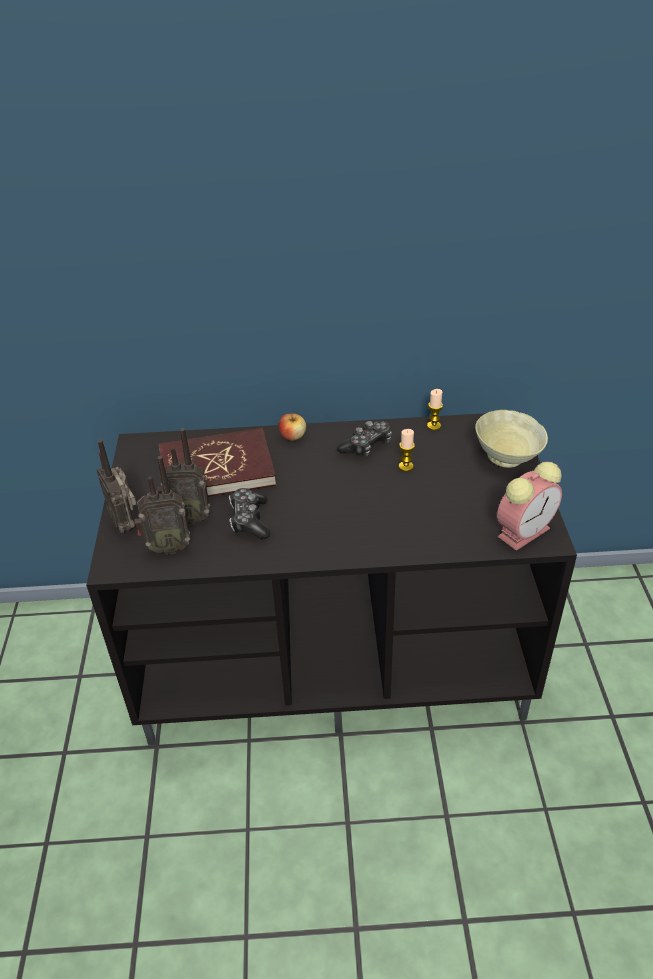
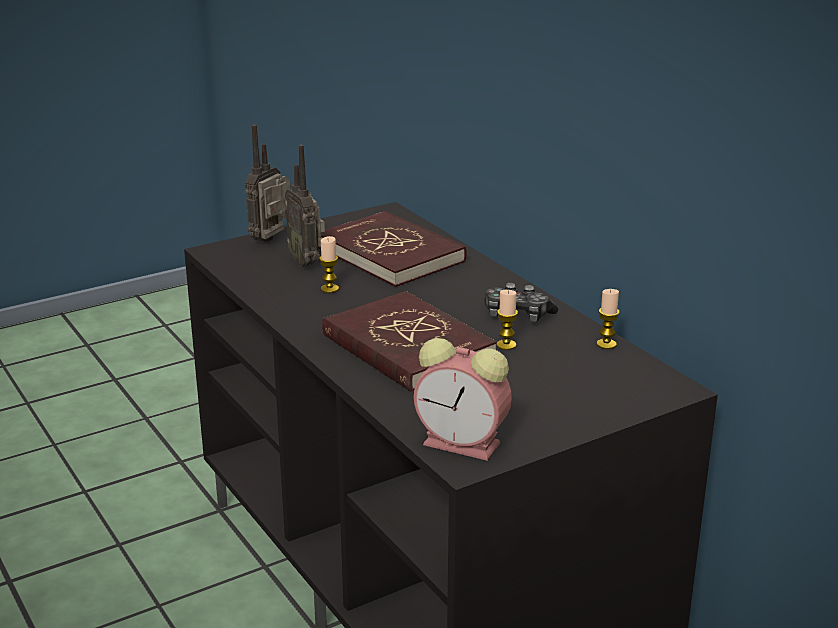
camera: 60 degrees right, 15 degrees down
radio [134,456,190,555] -> none
game controller [229,488,270,540] -> candle [319,236,339,293]
apple [279,412,306,441] -> none
beige bowl [475,410,548,468] -> none
none -> red book [322,291,497,392]

